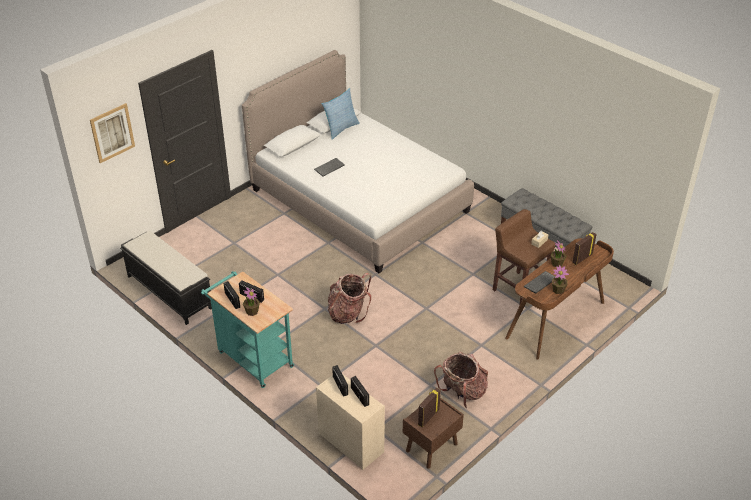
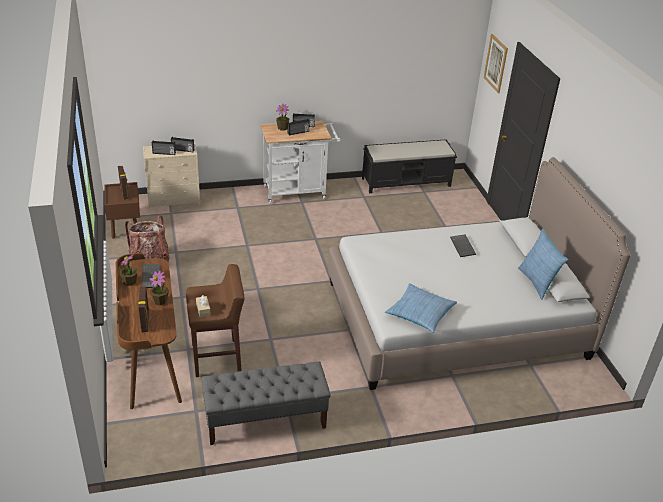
camera: 120 degrees right, 5 degrees down
turquoise cart [201,271,294,388] -> white cart [260,120,340,204]
backpack [328,273,371,324] -> none
none -> pillow [385,283,457,333]

